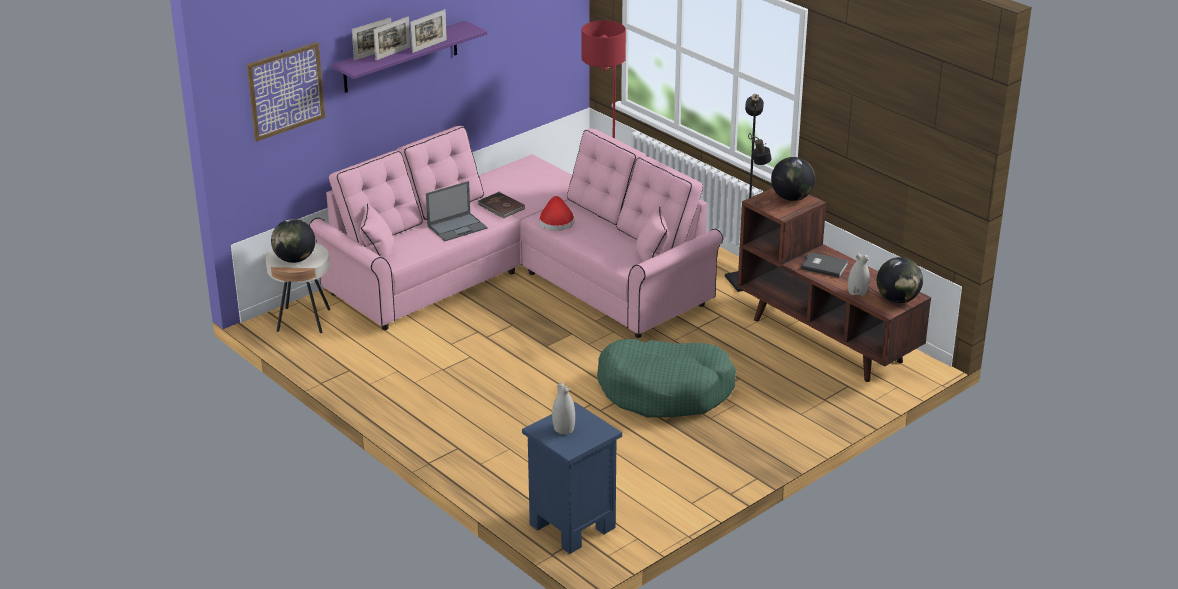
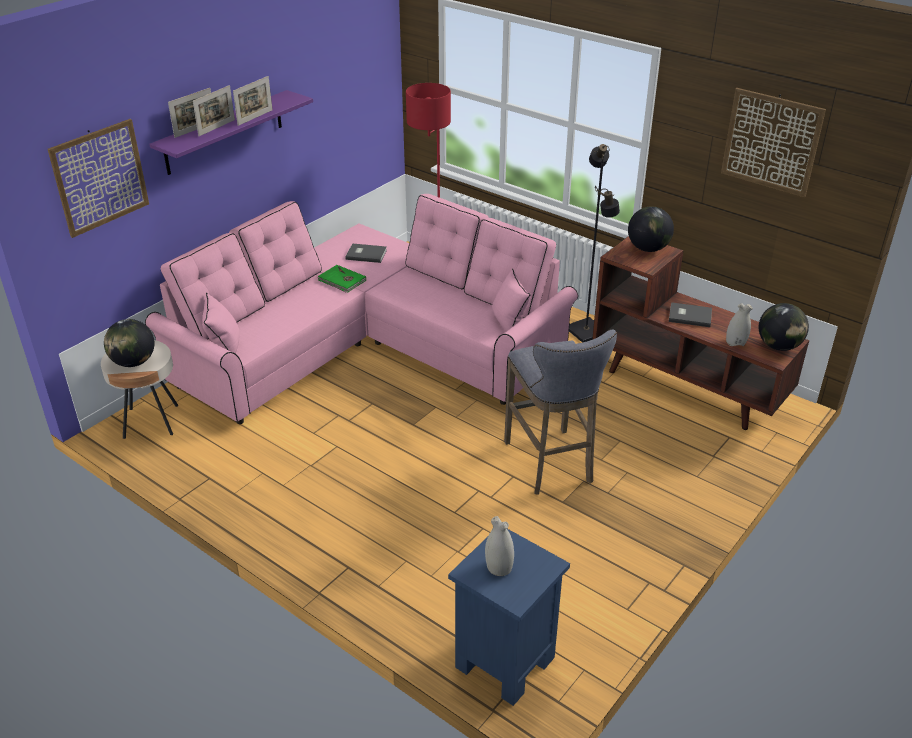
camera: 10 degrees left, 5 degrees up
laptop [426,181,488,241] -> none
brown book [478,192,525,218] -> green book [318,265,366,293]
red hat [539,196,574,231] -> none
green dog bed [597,339,736,417] -> grey stool [504,330,617,495]
none -> grey book [345,243,387,263]
none -> picture [721,88,826,197]

